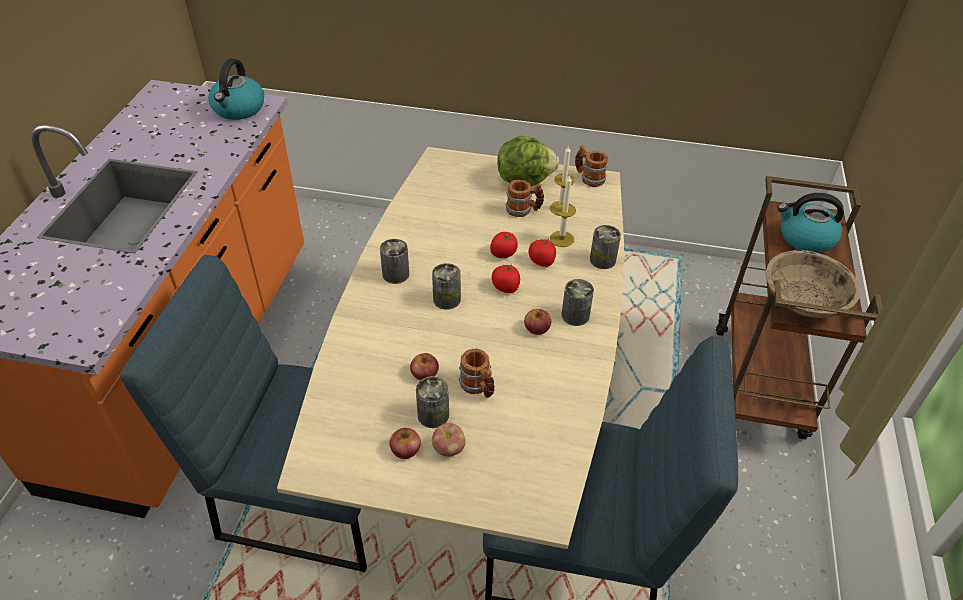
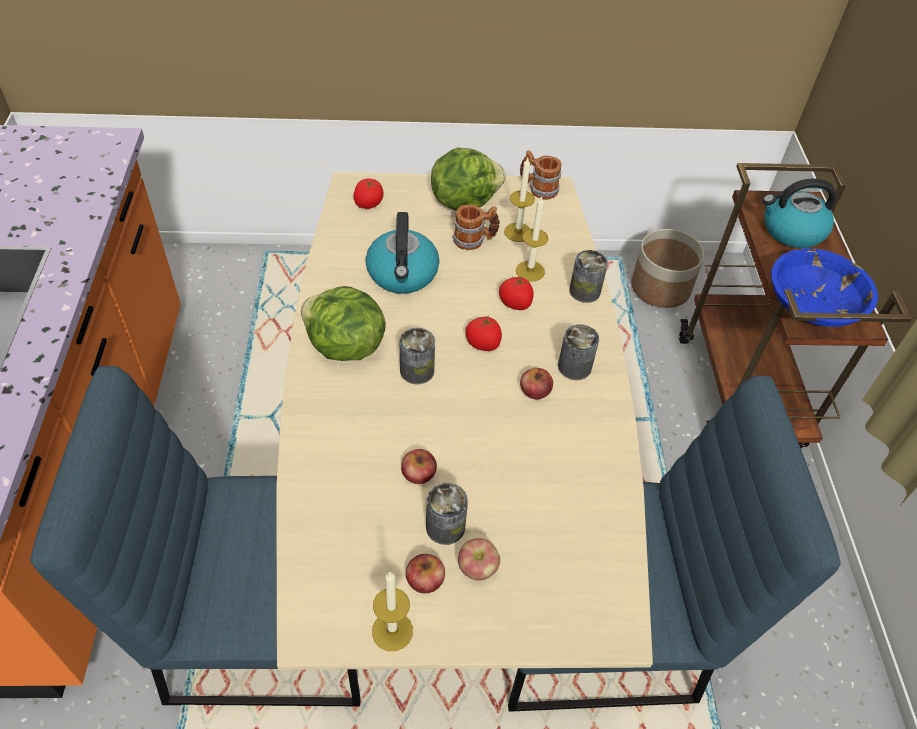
camera: 15 degrees left, 5 degrees up
kettle [208,58,264,120] -> kettle moved to [366,212,439,294]
can [380,239,409,284] -> lettuce [301,286,386,361]
mug [458,348,495,398] -> none
tomato [490,232,518,258] -> tomato moved to [354,179,383,209]
beige bowl [765,250,861,318] -> blue bowl [771,248,878,327]
none -> candle [372,572,413,651]
none -> planter [631,229,704,308]

